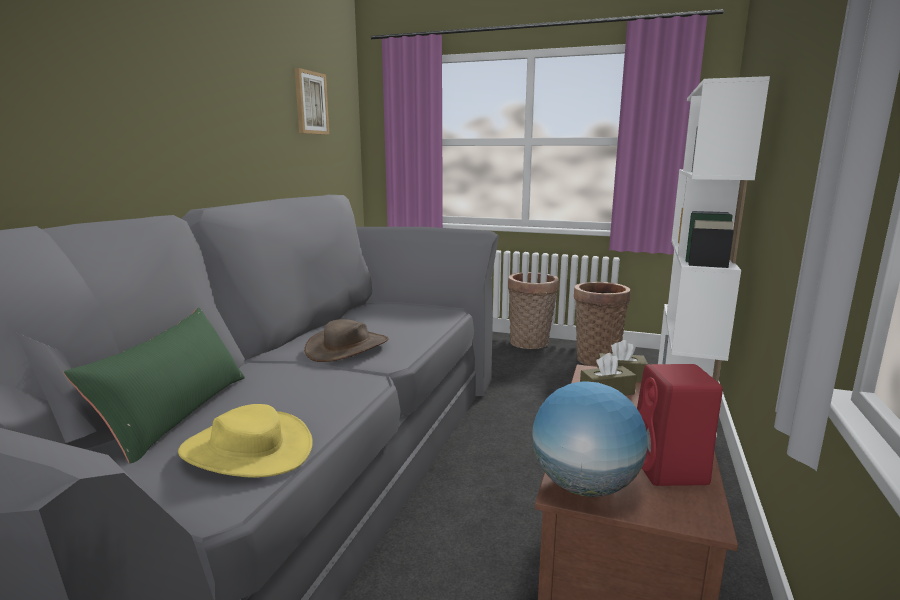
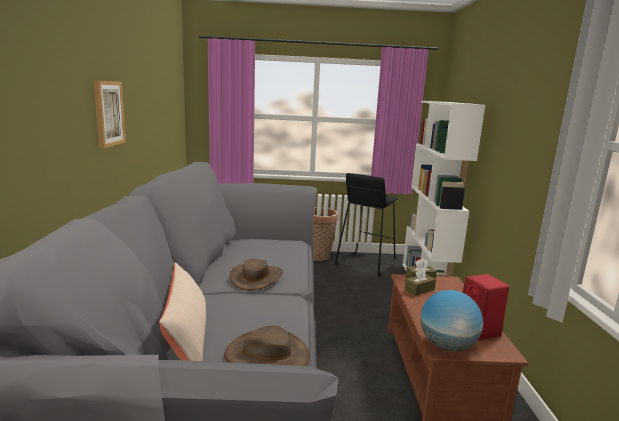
camera: 20 degrees left, 0 degrees up
green pillow [63,308,245,463] -> beige pillow [159,262,206,361]
yellow hat [178,404,313,478] -> brown hat [224,325,310,366]
picture [295,68,329,135] -> picture moved to [94,81,126,148]
basket [574,282,630,367] -> black stool [335,173,398,277]

